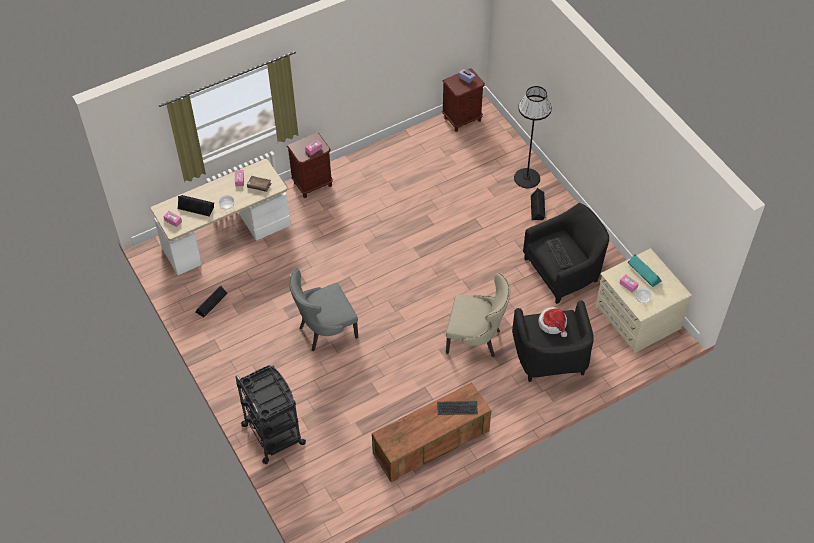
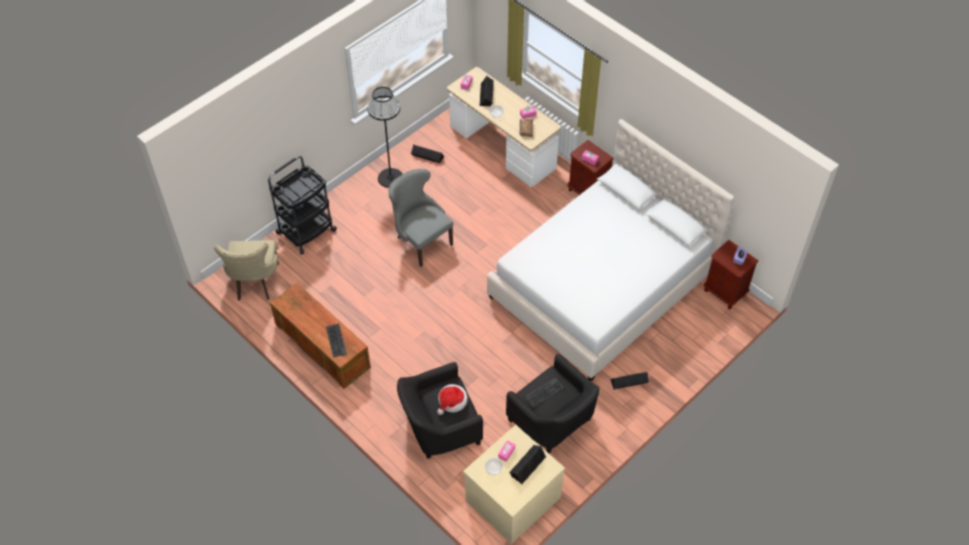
camera: 75 degrees right, 0 degrees up
beige chair [446,273,511,357] -> beige chair moved to [214,240,279,301]
black floor lamp [514,86,552,188] -> black floor lamp moved to [367,87,403,188]
turquoise speaker [628,254,662,287] -> black speaker [509,445,546,484]
none -> white bed [487,119,734,381]

